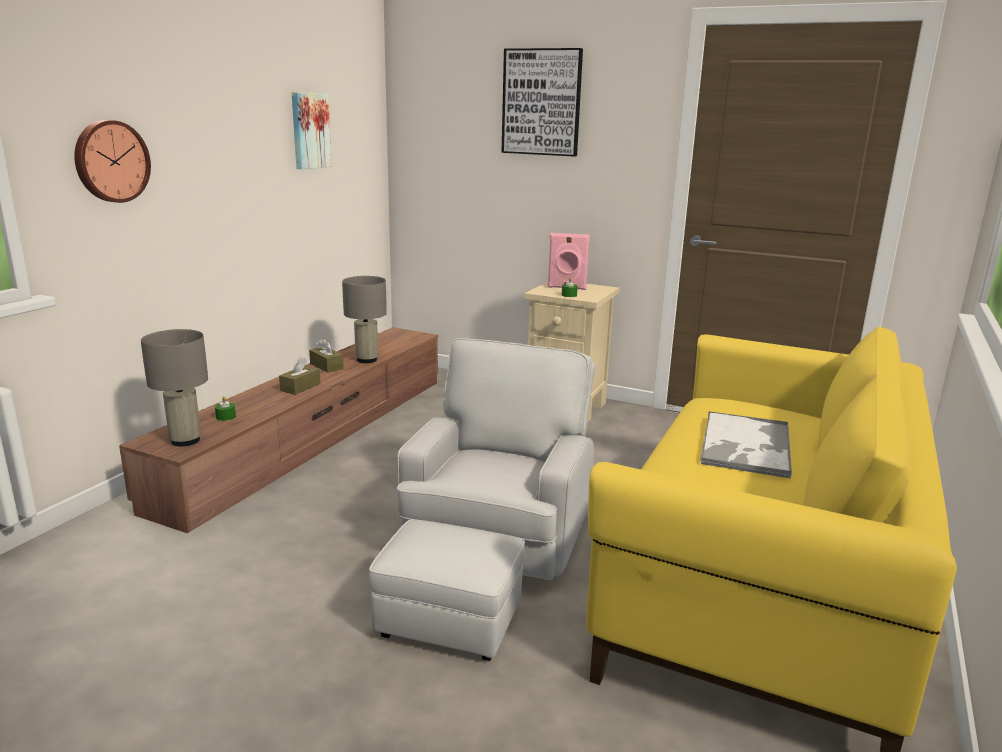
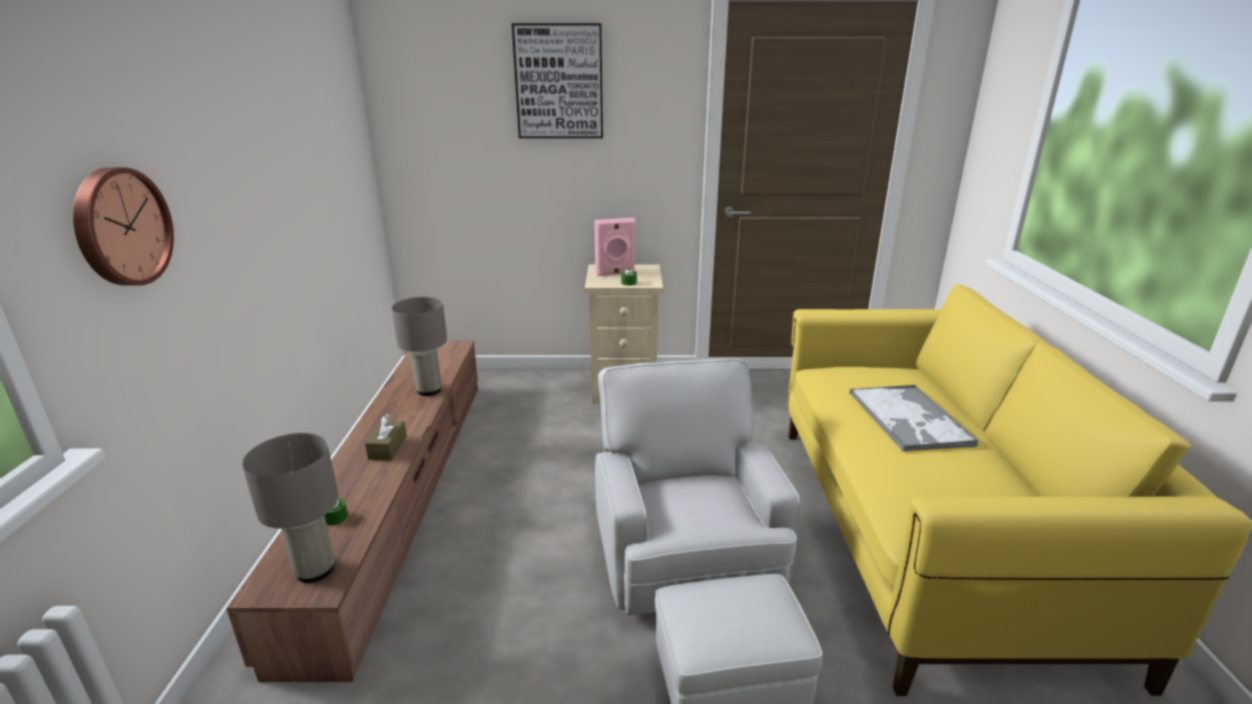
camera: 25 degrees left, 5 degrees up
picture [292,92,332,169] -> none
brown tissue box [309,338,344,373] -> none

